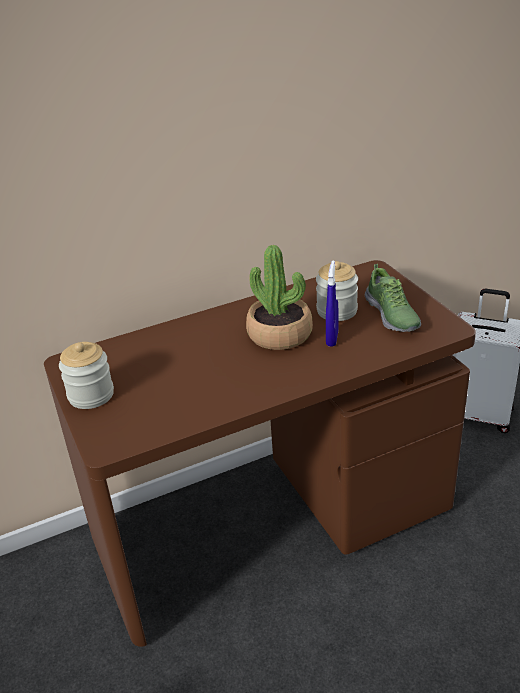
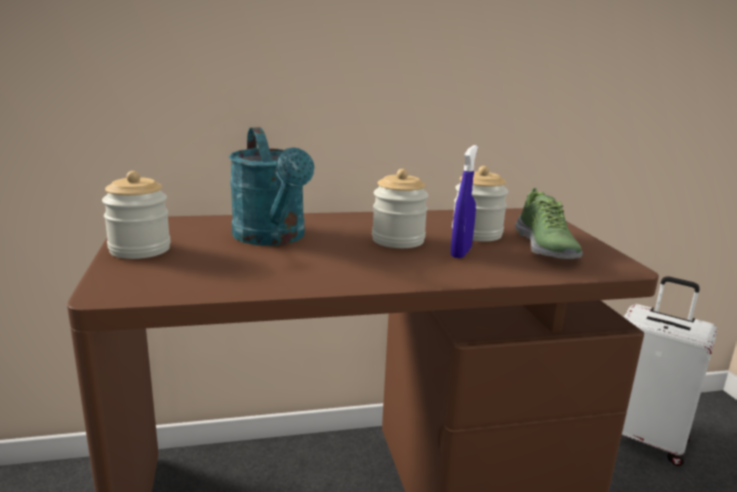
camera: 10 degrees right, 15 degrees down
potted plant [246,245,313,350] -> jar [372,169,429,248]
none -> turquoise watering can [229,127,314,246]

